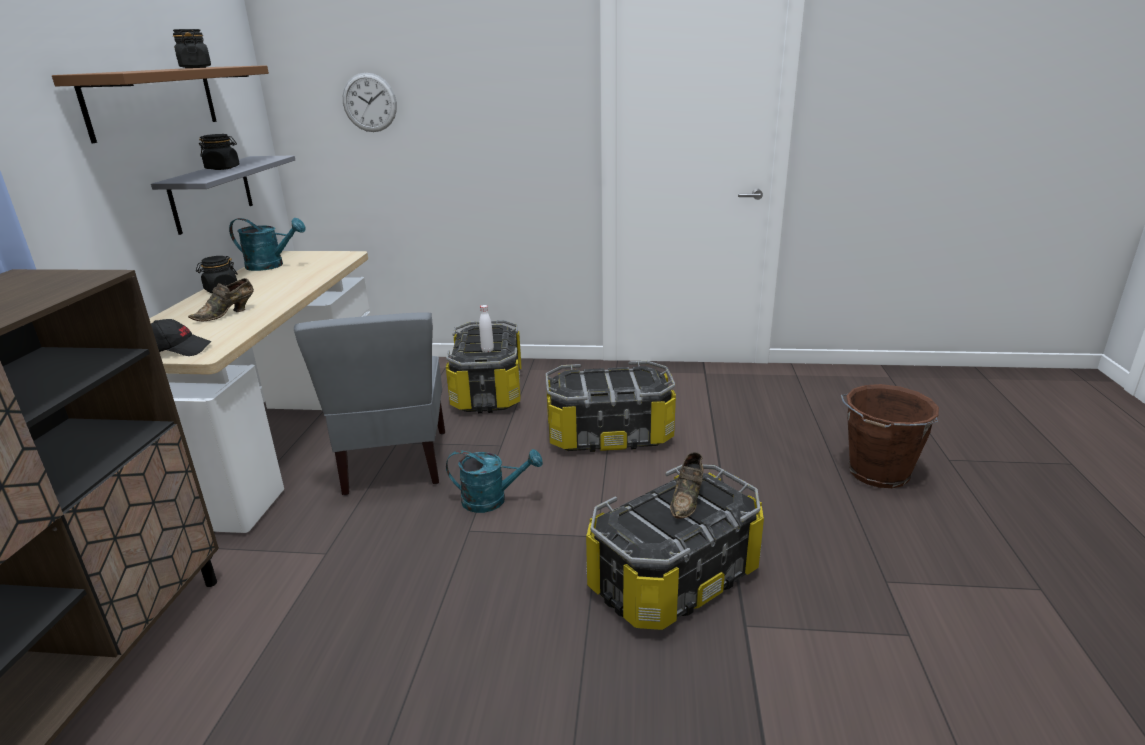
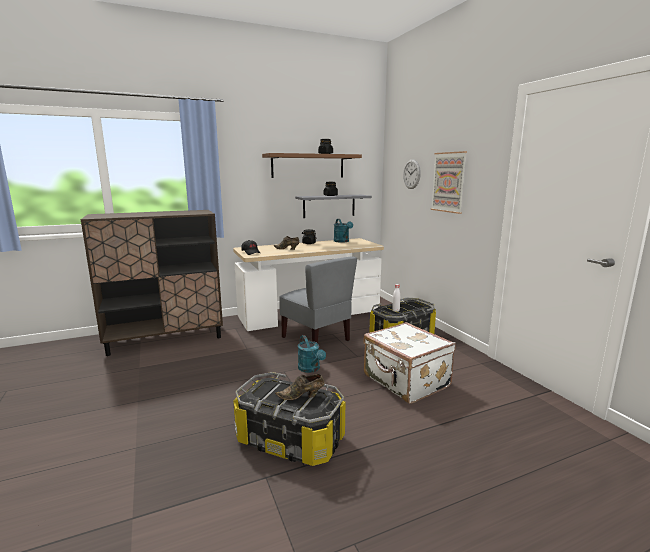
camera: 60 degrees right, 10 degrees down
grey chair [294,312,445,495] -> grey chair turned 90 degrees counterclockwise [279,256,357,343]
storage box [546,361,676,452] -> white suitcase [363,322,456,404]
brown bucket [841,384,939,488] -> none
none -> picture [431,151,467,214]

